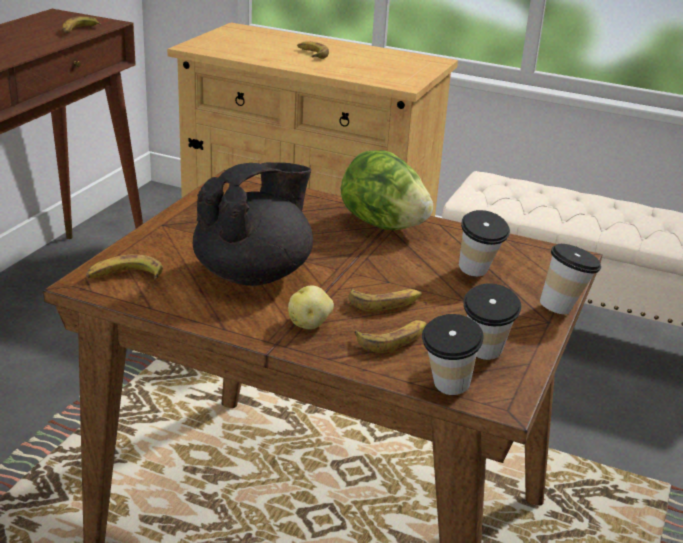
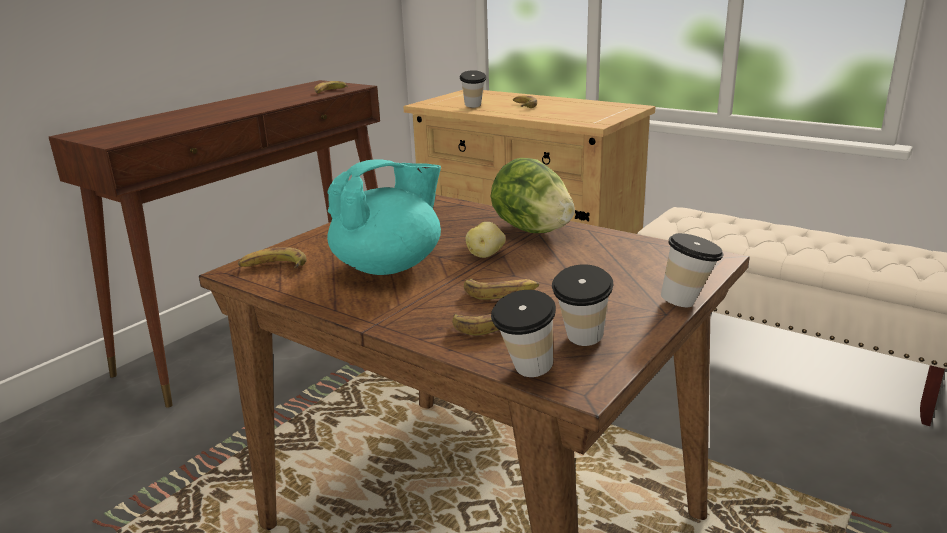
camera: 15 degrees right, 5 degrees down
black teapot [193,162,313,286] -> turquoise teapot [327,159,441,275]
potato [288,285,334,329] -> potato moved to [466,222,506,258]
cup [459,210,510,277] -> cup moved to [460,70,486,108]

